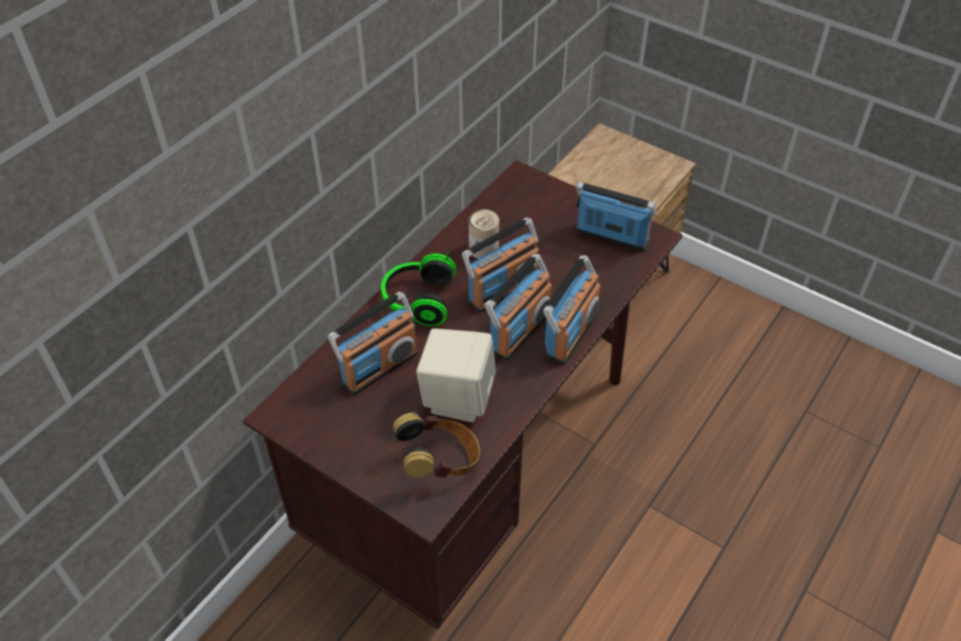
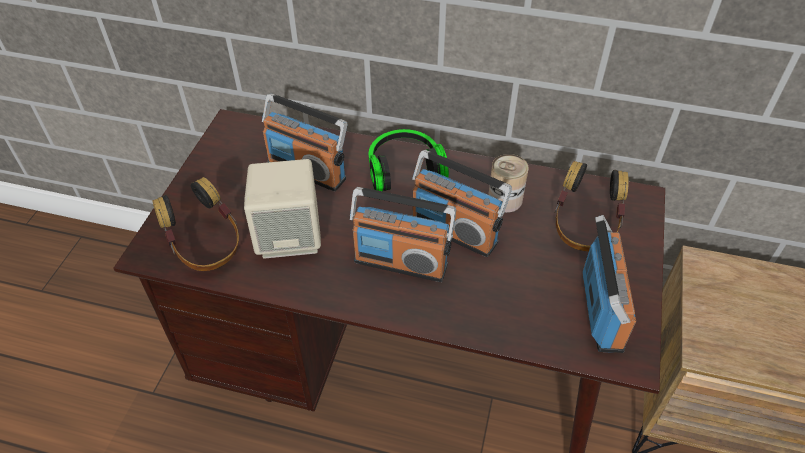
camera: 70 degrees right, 0 degrees up
radio [543,255,601,365] -> none
none -> headphones [555,161,629,251]

